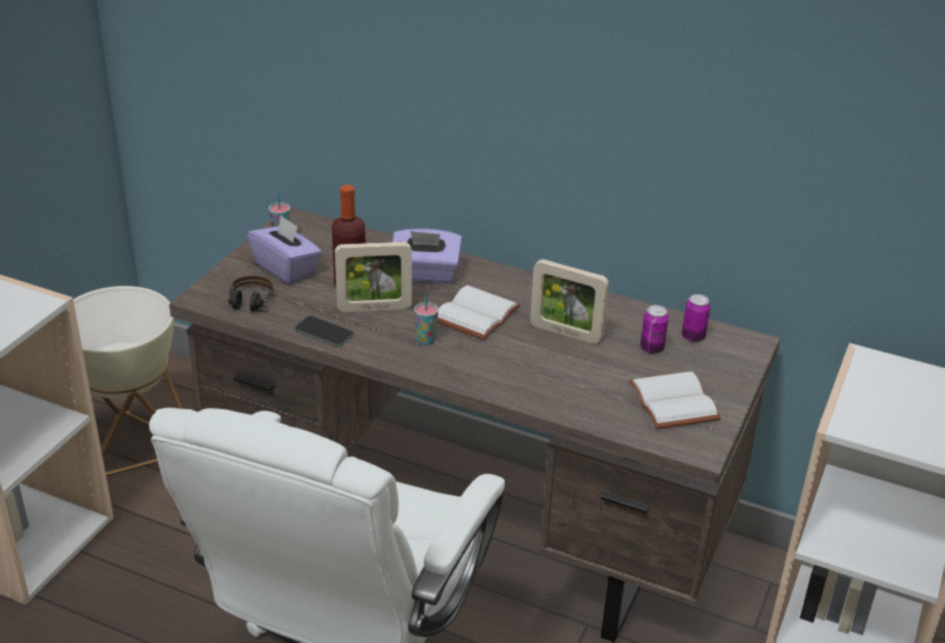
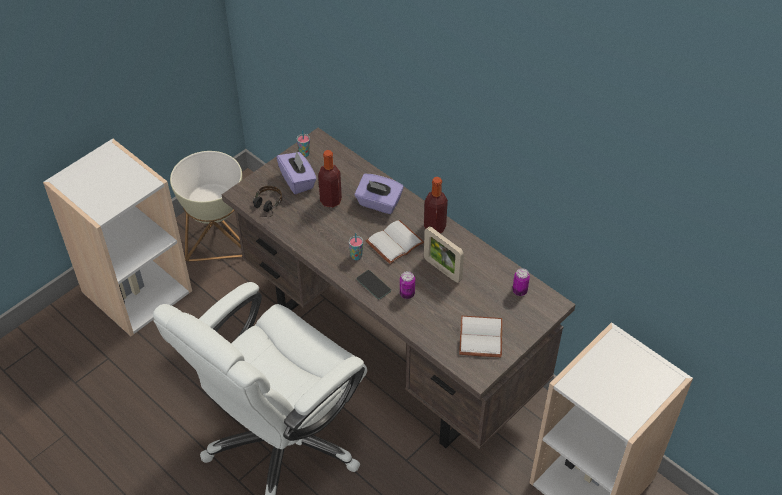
camera: 20 degrees right, 15 degrees up
phone [294,316,354,347] -> phone moved to [356,270,391,299]
picture frame [335,242,412,312] -> none
can [640,305,669,354] -> can moved to [400,271,415,299]
none -> bottle [424,177,448,233]

